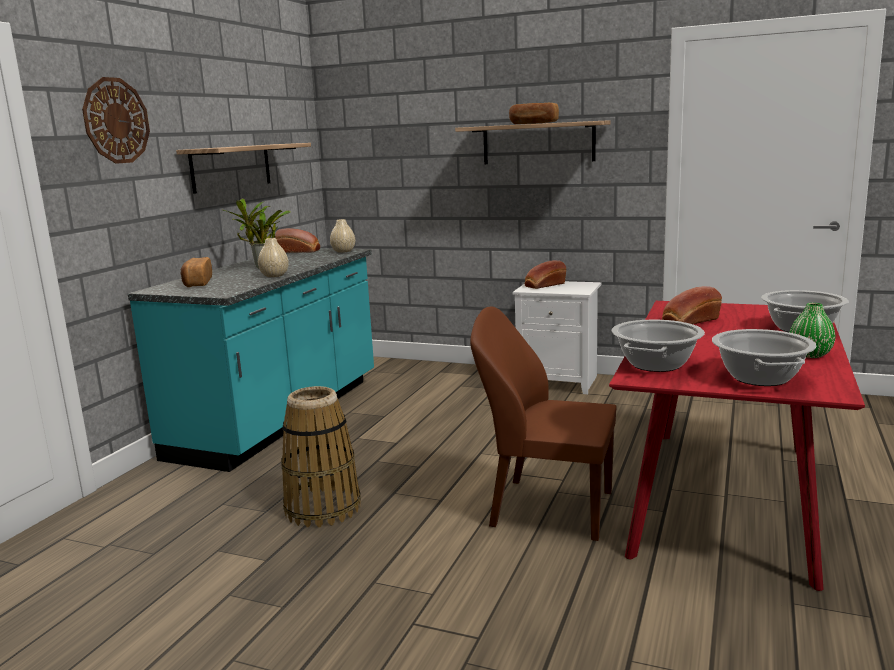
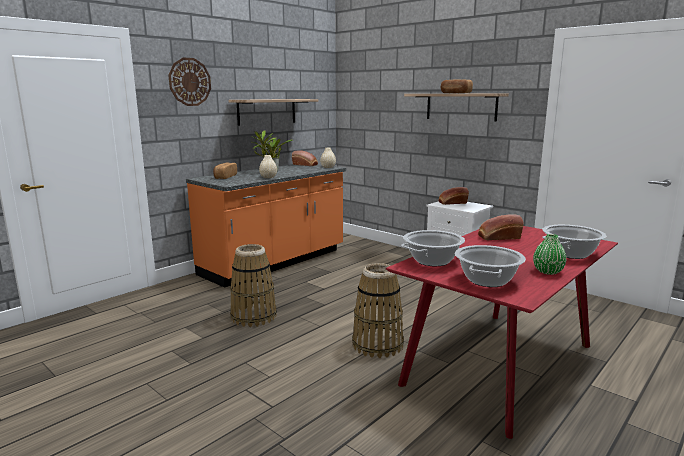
camera: 20 degrees right, 0 degrees up
turquoise counter [128,248,374,472] -> orange counter [186,164,346,288]
brown chair [470,306,617,541] -> basket [352,263,404,358]

